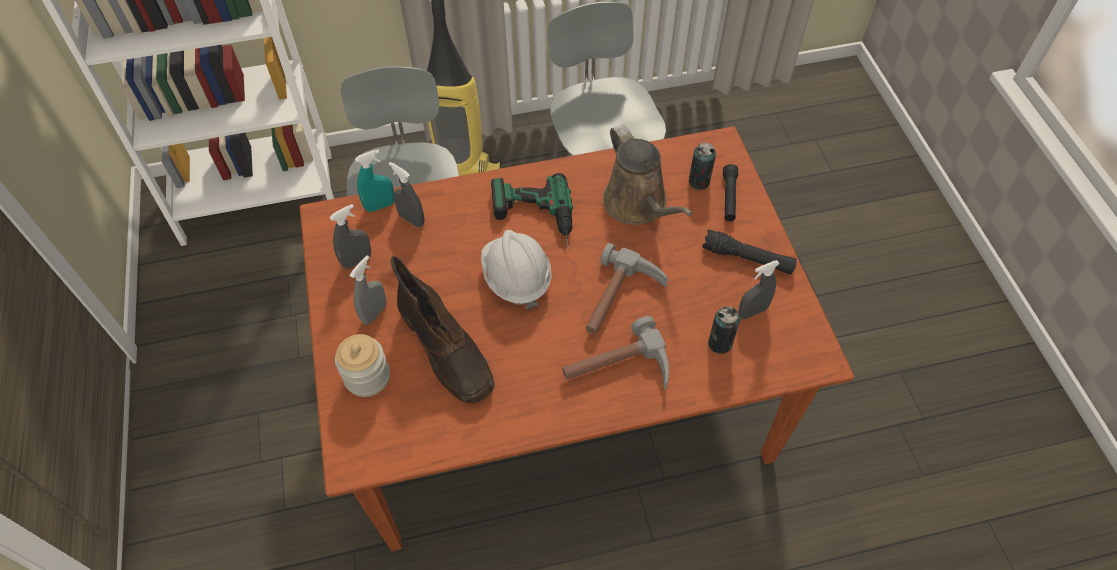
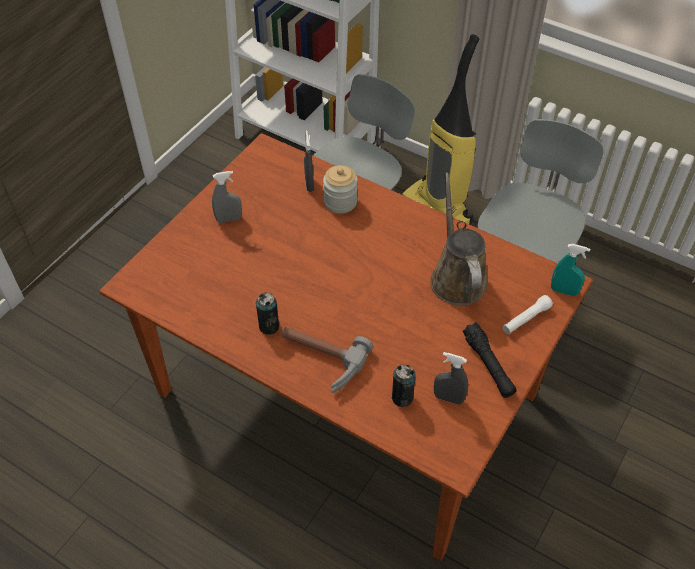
camera: 45 degrees right, 5 degrees down
grey spray bottle [329,204,371,269] -> none
jar [335,334,390,397] -> jar moved to [323,165,358,214]
turquoise spray bottle [355,150,394,212] -> turquoise spray bottle moved to [551,244,590,296]
brown boot [391,256,495,404] -> none
white hard hat [481,230,552,309] -> none
power drill [491,173,573,249] -> none
hammer [586,243,669,334] -> none
brown watering can [603,124,692,225] -> brown watering can turned 150 degrees clockwise [430,173,488,306]
can [689,142,716,190] -> can moved to [256,292,279,335]
black flashlight [723,164,738,221] -> white flashlight [503,295,553,334]

